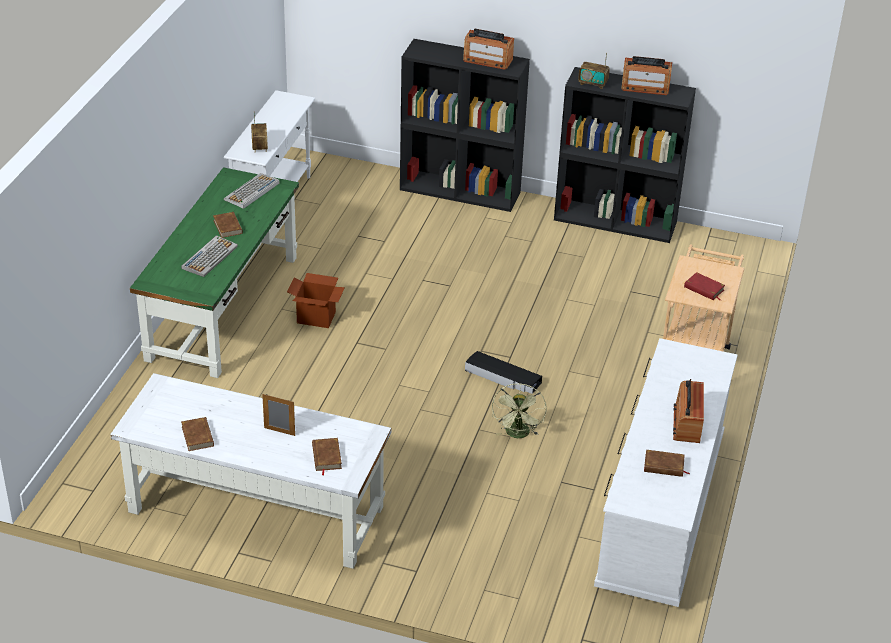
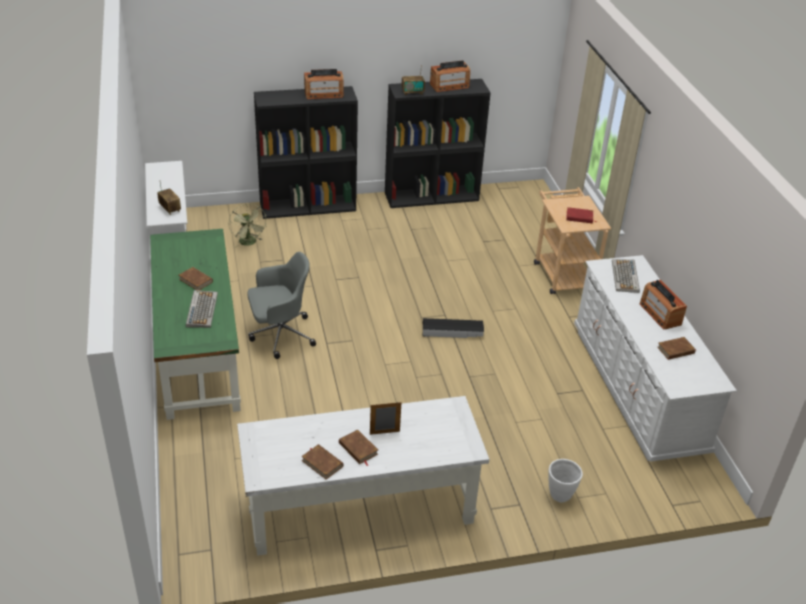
camera: 30 degrees left, 0 degrees up
keyboard [224,173,280,209] -> keyboard moved to [612,259,640,293]
cardboard box [287,273,345,328] -> grey office chair [247,252,316,359]
brown book [312,438,342,475] -> brown book moved to [339,430,378,466]
green fan [492,383,547,438] -> green fan moved to [229,204,266,247]
none -> white planter [548,459,583,502]

